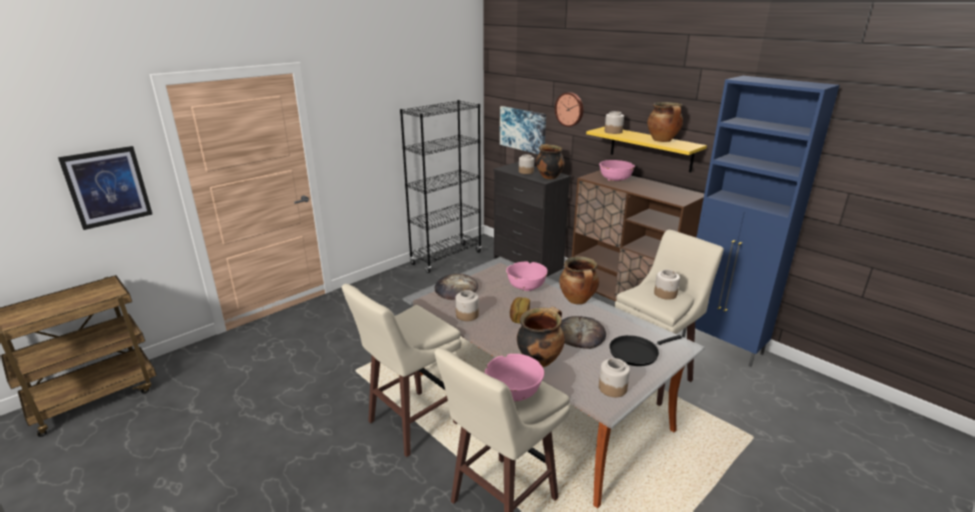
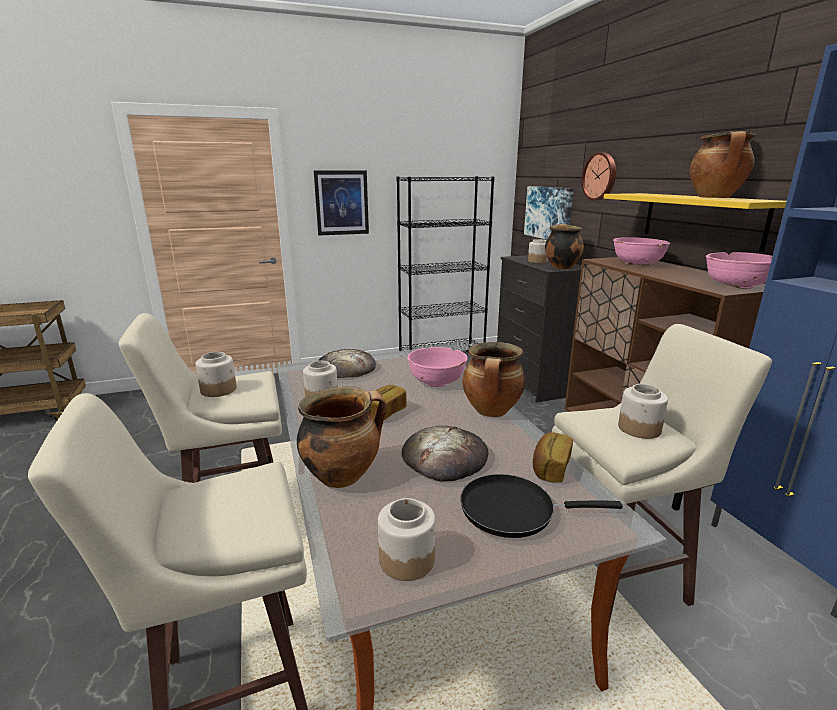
camera: 25 degrees right, 5 degrees down
picture [58,146,152,230] -> picture moved to [314,170,369,235]
pink bowl [485,354,544,401] -> pink bowl moved to [706,252,772,289]
jar [605,111,624,134] -> jar moved to [196,352,237,397]
none -> bread [533,432,573,482]

